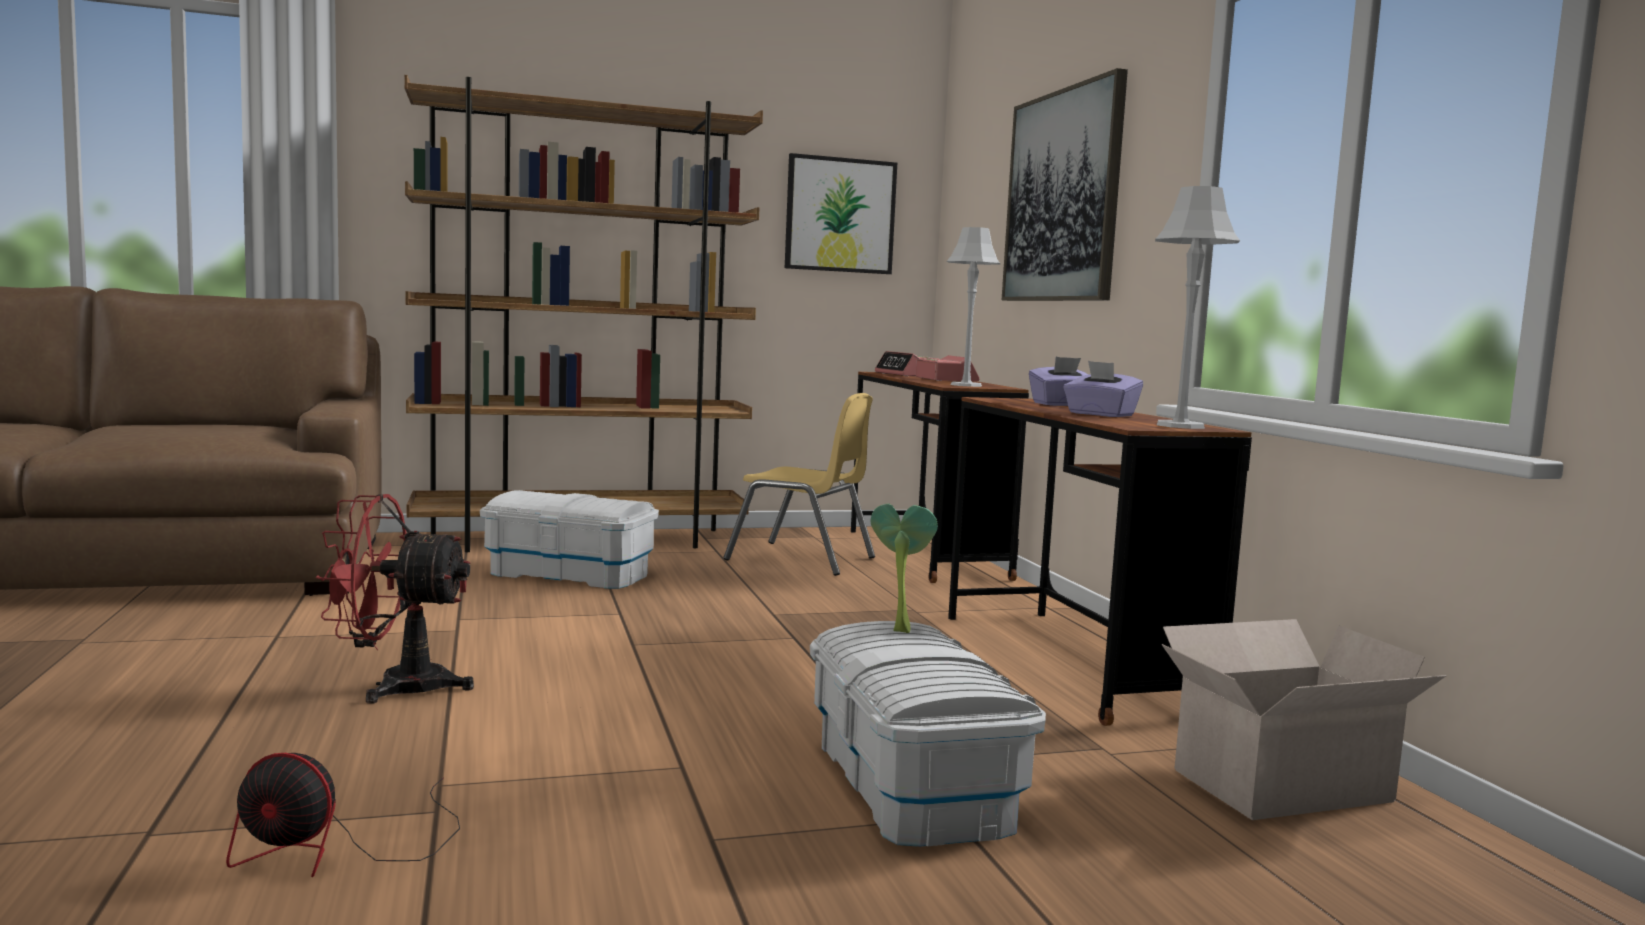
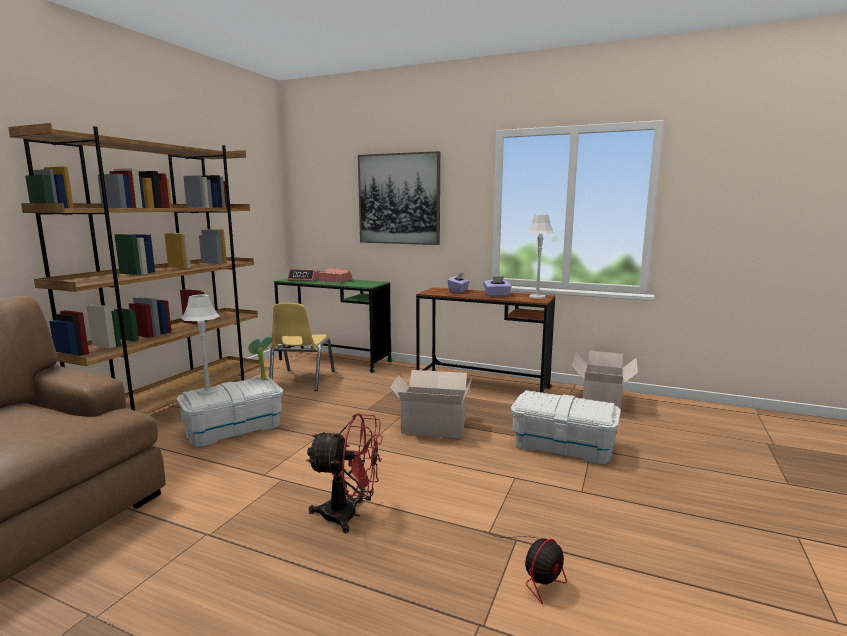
camera: 50 degrees left, 5 degrees up
red fan [316,494,474,704] -> red fan turned 120 degrees counterclockwise [306,413,383,533]
yellow chair [723,393,875,576] -> yellow chair turned 120 degrees clockwise [269,303,335,391]
picture [785,153,897,274] -> none
brown desk [851,372,1029,583] -> green desk [274,278,392,373]
potted plant [871,504,938,633] -> potted plant moved to [248,337,272,381]
grey table lamp [947,227,1000,387] -> grey table lamp moved to [181,295,220,395]
none -> cardboard box [390,370,472,439]

